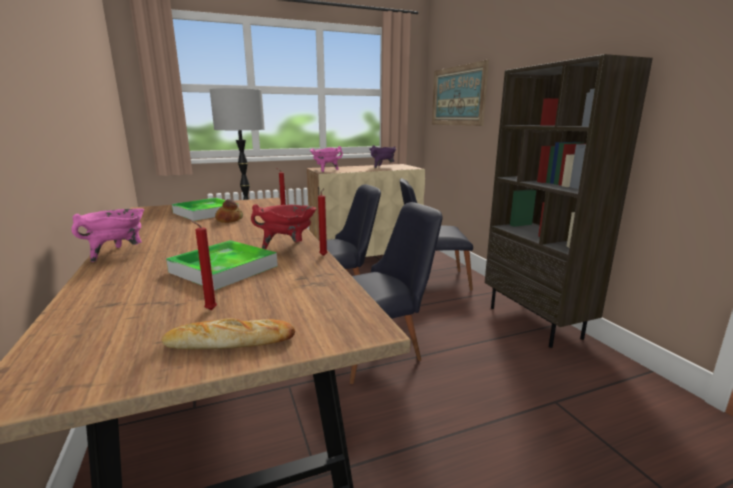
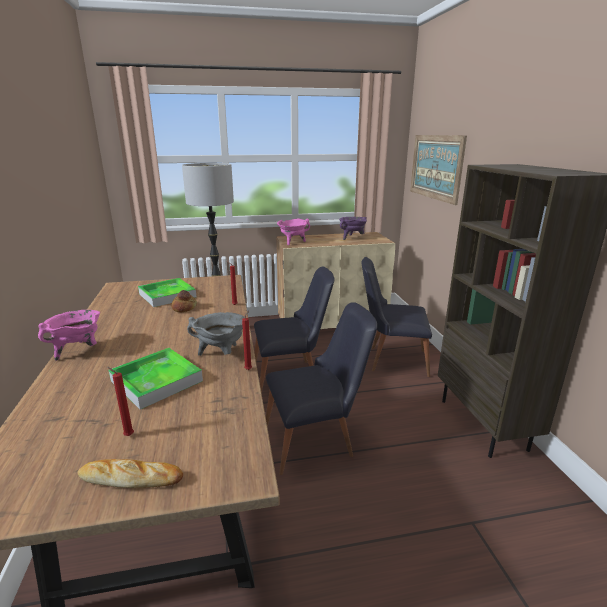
camera: 10 degrees right, 5 degrees up
red cooking pot [251,204,317,249] -> grey cooking pot [187,312,245,356]

